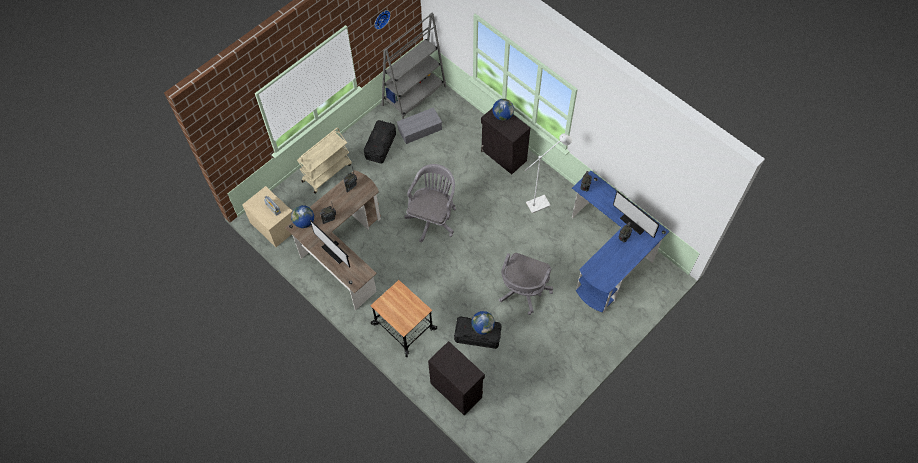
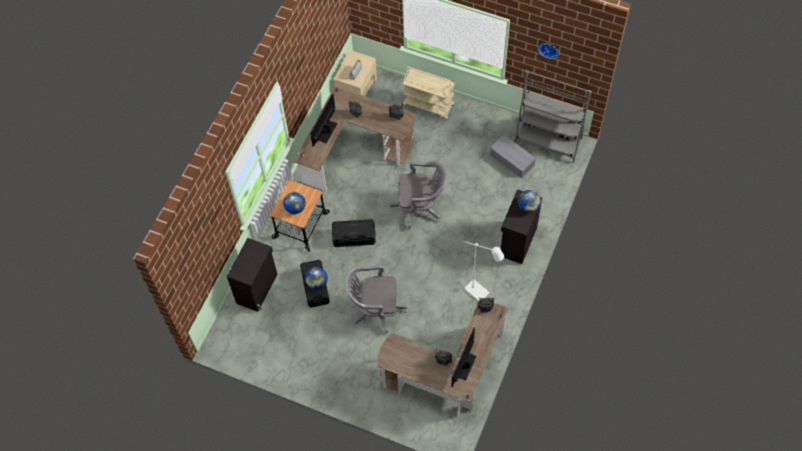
camera: 70 degrees right, 0 degrees up
globe [291,205,314,228] -> globe moved to [283,192,306,214]
black storage box [364,120,396,164] -> black storage box moved to [332,219,376,247]
blue desk [572,170,670,313] -> brown desk [377,298,509,417]

